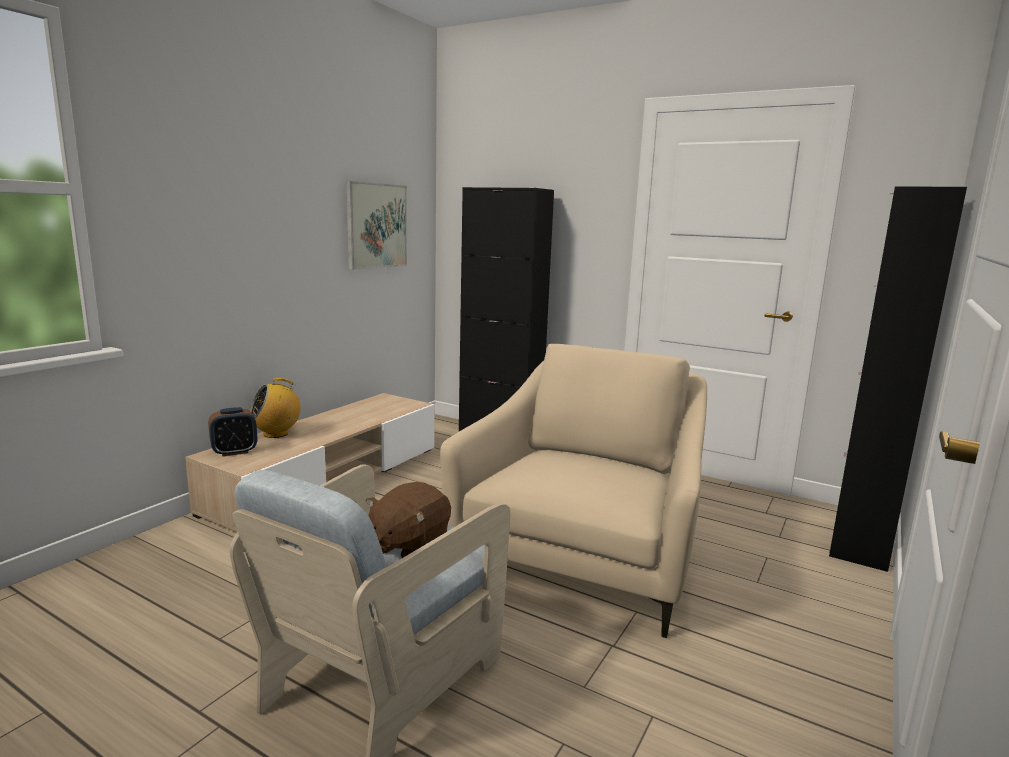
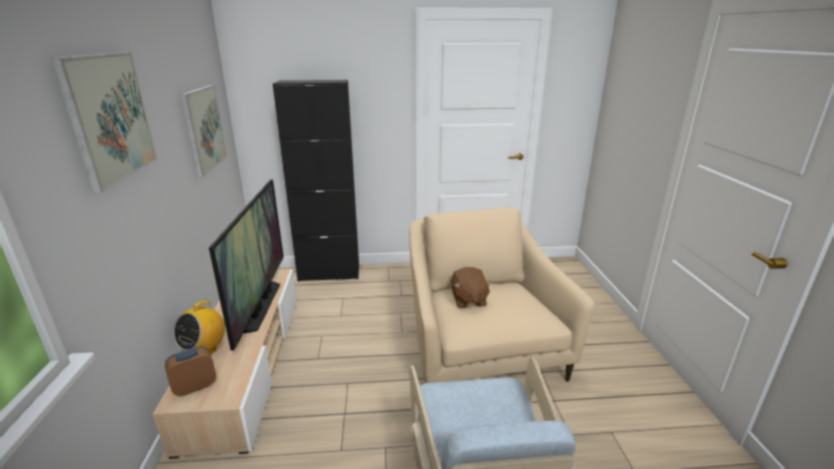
camera: 35 degrees left, 10 degrees up
alarm clock [208,407,257,456] -> alarm clock turned 150 degrees counterclockwise [165,346,216,396]
brown plush toy [366,482,451,558] -> brown plush toy moved to [451,267,492,308]
black cabinet [829,186,967,572] -> none
none -> picture [51,52,157,193]
none -> television [209,179,284,351]

